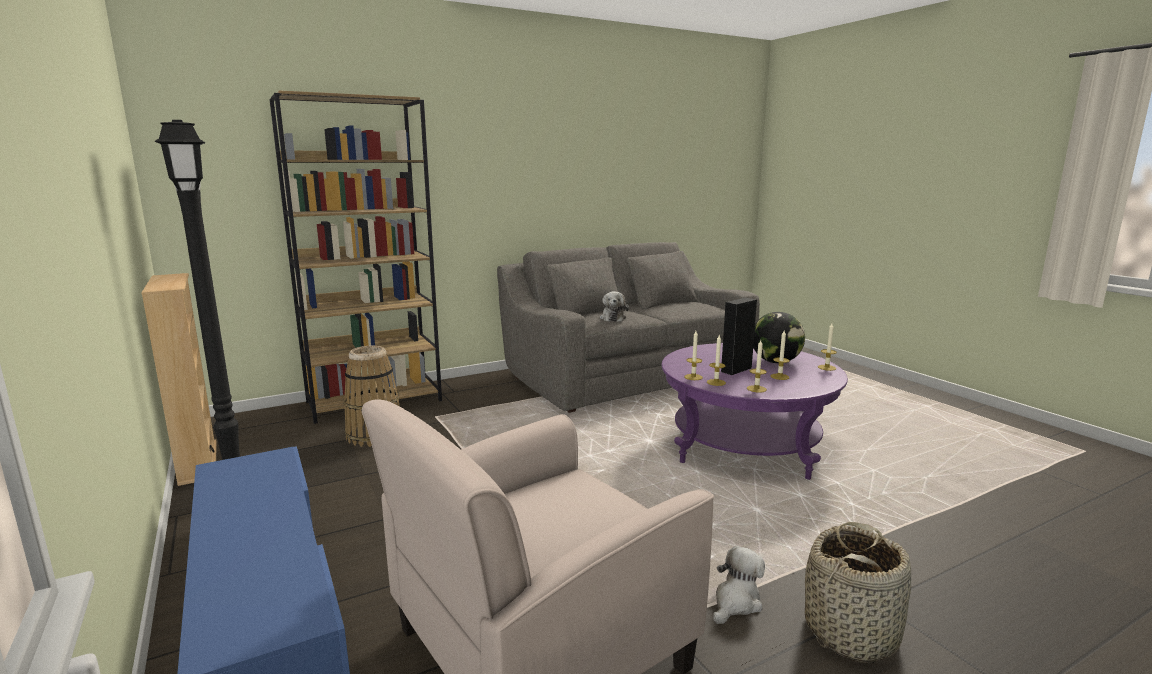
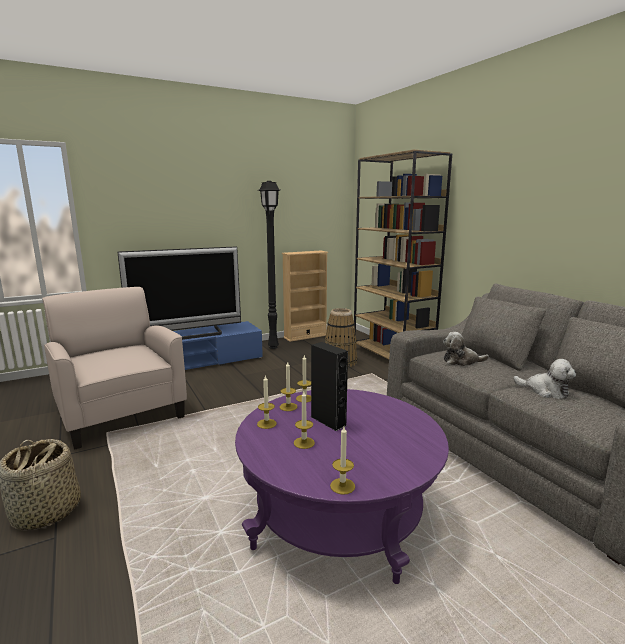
camera: 90 degrees right, 0 degrees up
plush toy [713,546,765,624] -> plush toy moved to [513,359,576,399]
globe [753,312,805,363] -> none
none -> television [117,246,241,340]

